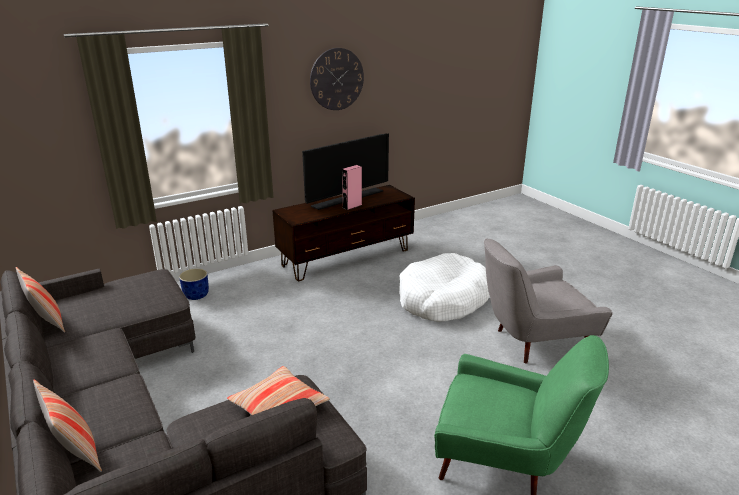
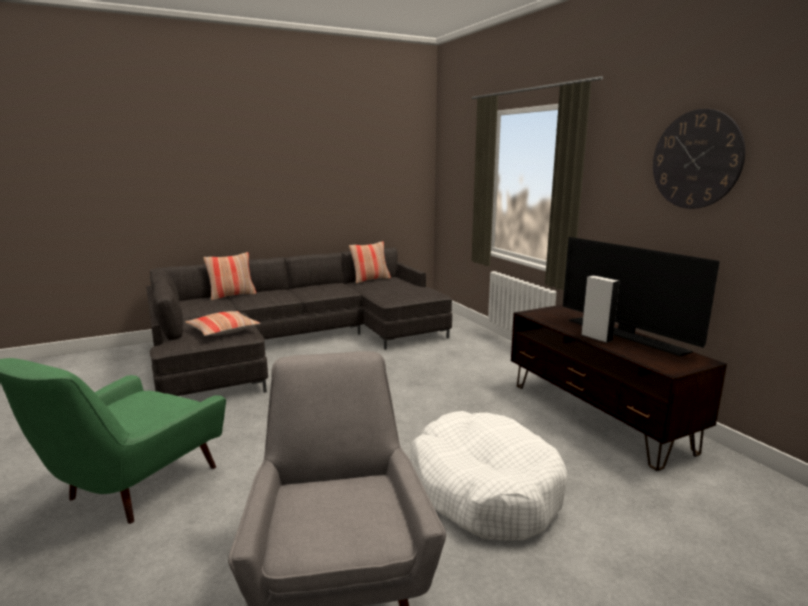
camera: 95 degrees right, 10 degrees down
blue planter [179,268,209,300] -> none
pink speaker [342,165,362,210] -> grey speaker [581,275,620,343]

